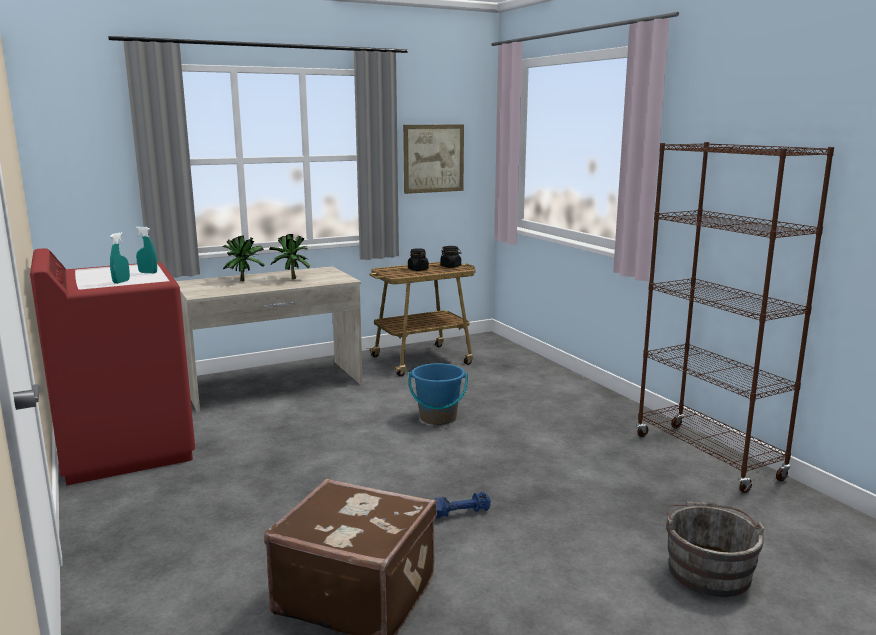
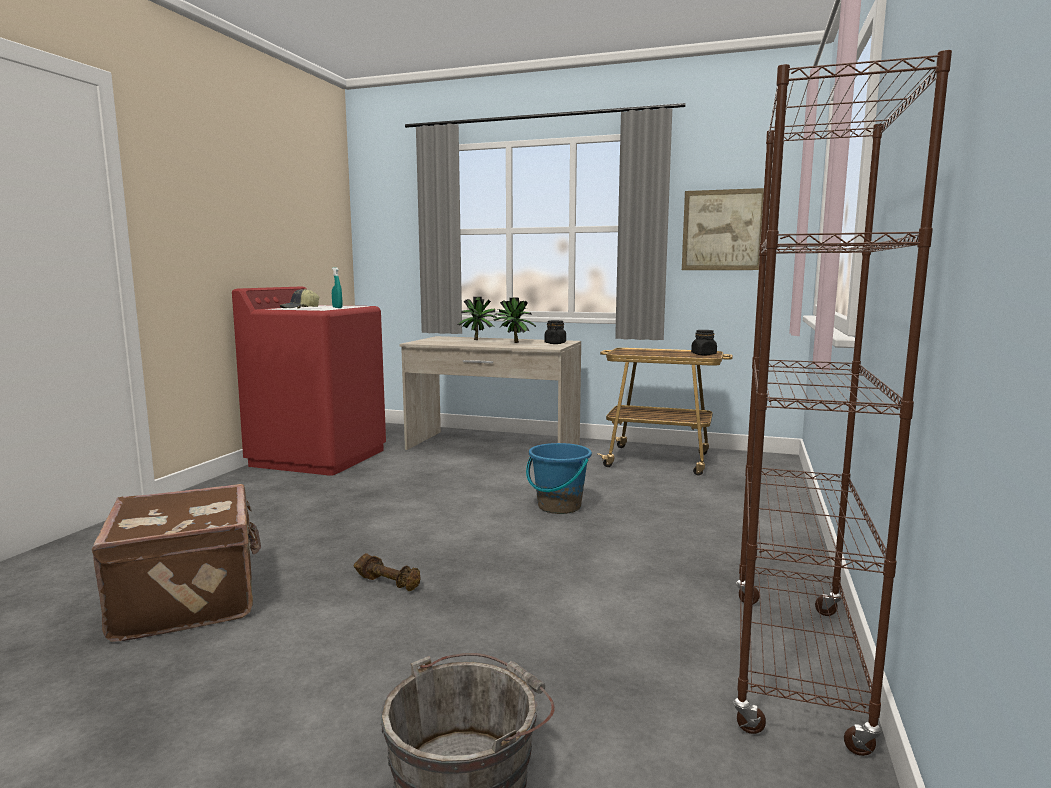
camera: 45 degrees right, 5 degrees down
turquoise spray bottle [110,232,130,284] -> cap [280,289,319,309]
black jar [408,248,429,271] -> black jar moved to [544,320,566,344]
blue dumbbell [433,492,491,518] -> brown dumbbell [353,553,420,591]

